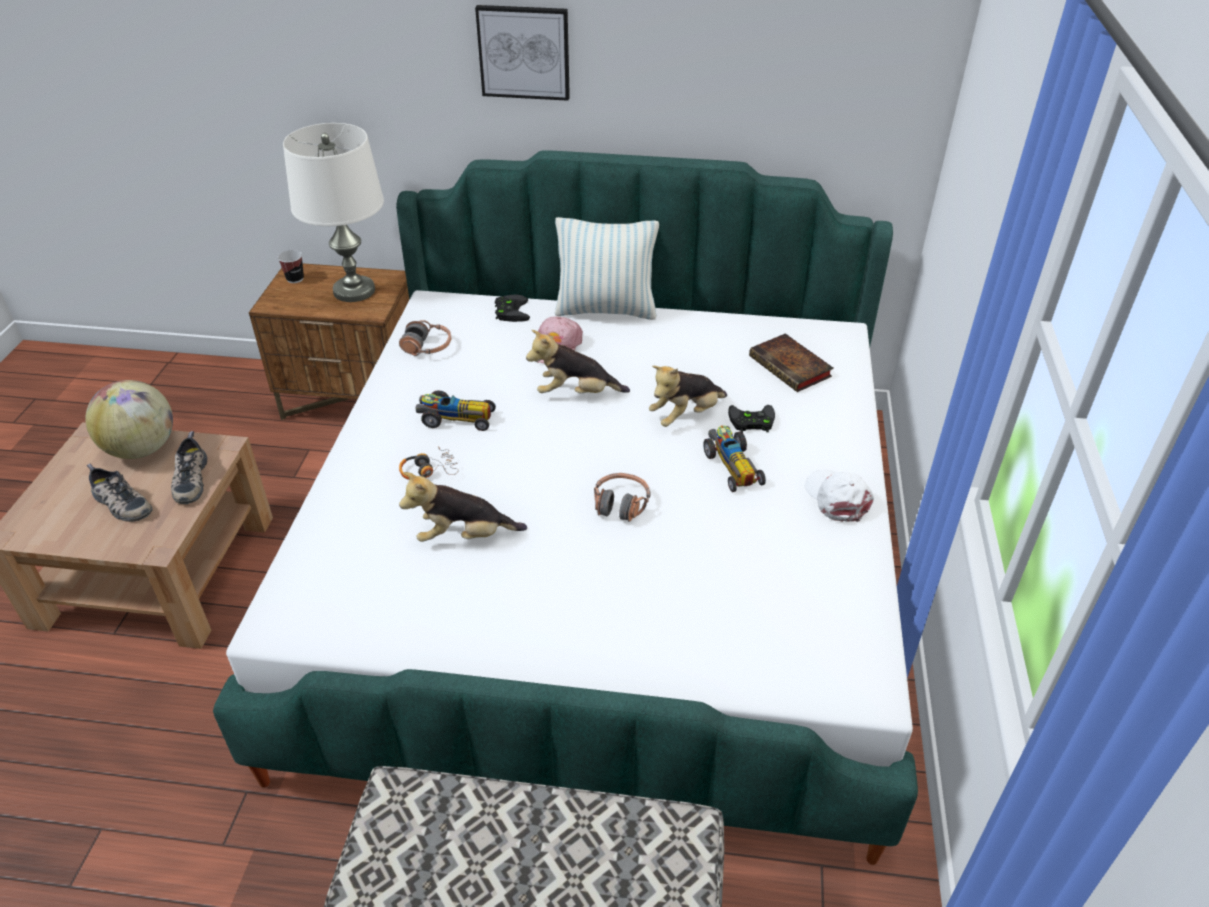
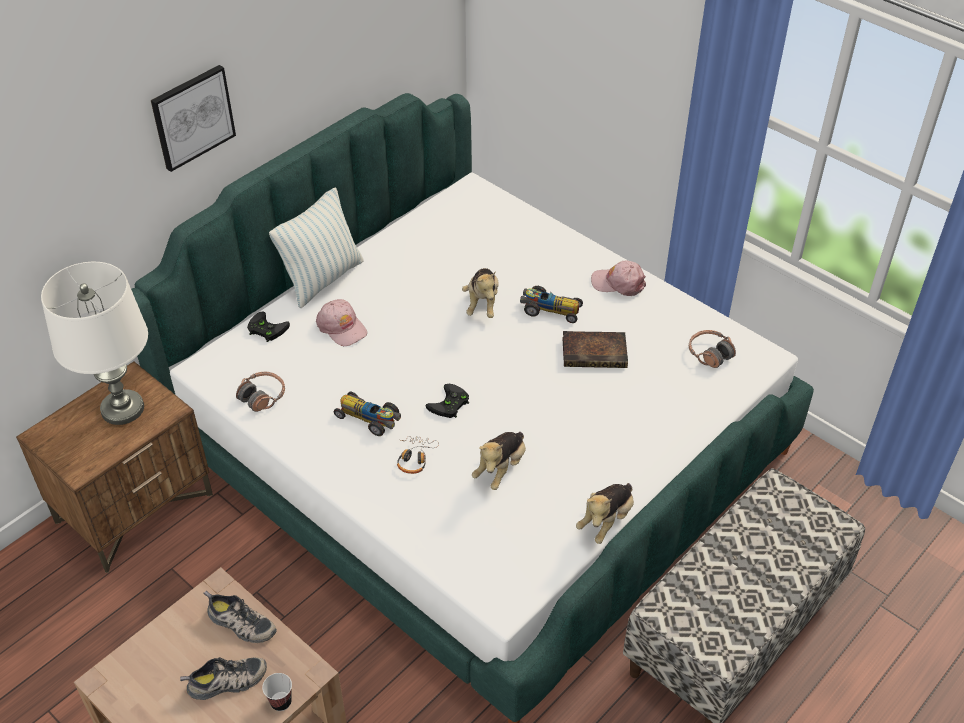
camera: 55 degrees left, 5 degrees up
globe [86,380,173,459] -> none
cup [278,250,304,283] -> cup moved to [262,673,292,711]
toy car [416,390,496,431] -> toy car turned 105 degrees counterclockwise [334,392,401,436]
plush toy [526,330,630,393] -> plush toy moved to [576,483,634,544]
headphones [594,473,651,522] -> headphones moved to [689,330,736,368]
black game controller [728,405,775,432] -> black game controller moved to [426,384,469,418]
book [749,333,834,392] -> book moved to [562,331,628,368]
white cap [805,469,874,522] -> pink cap [591,261,646,296]

